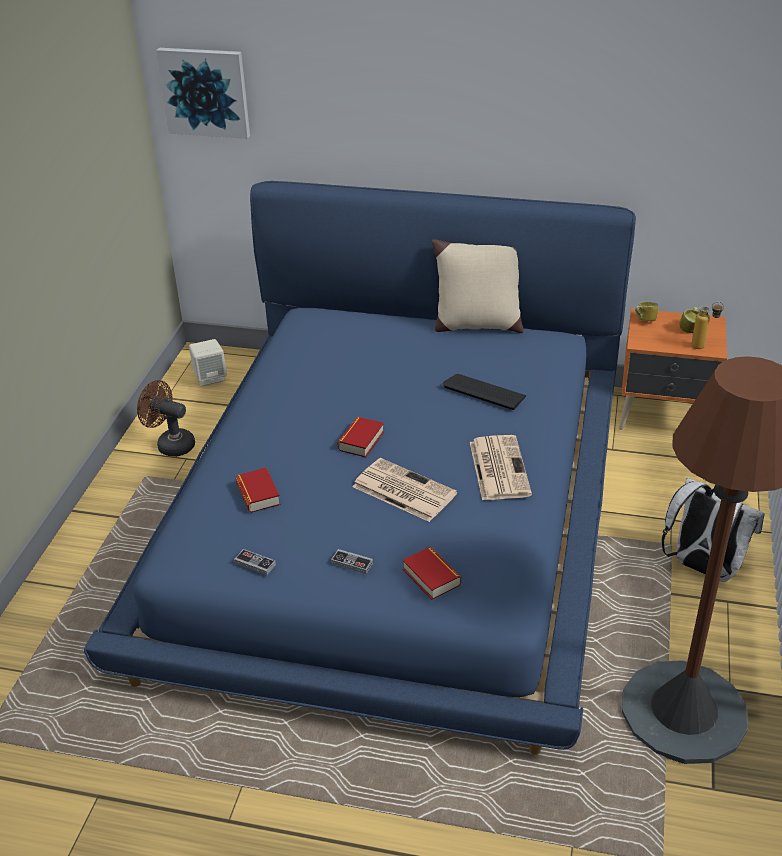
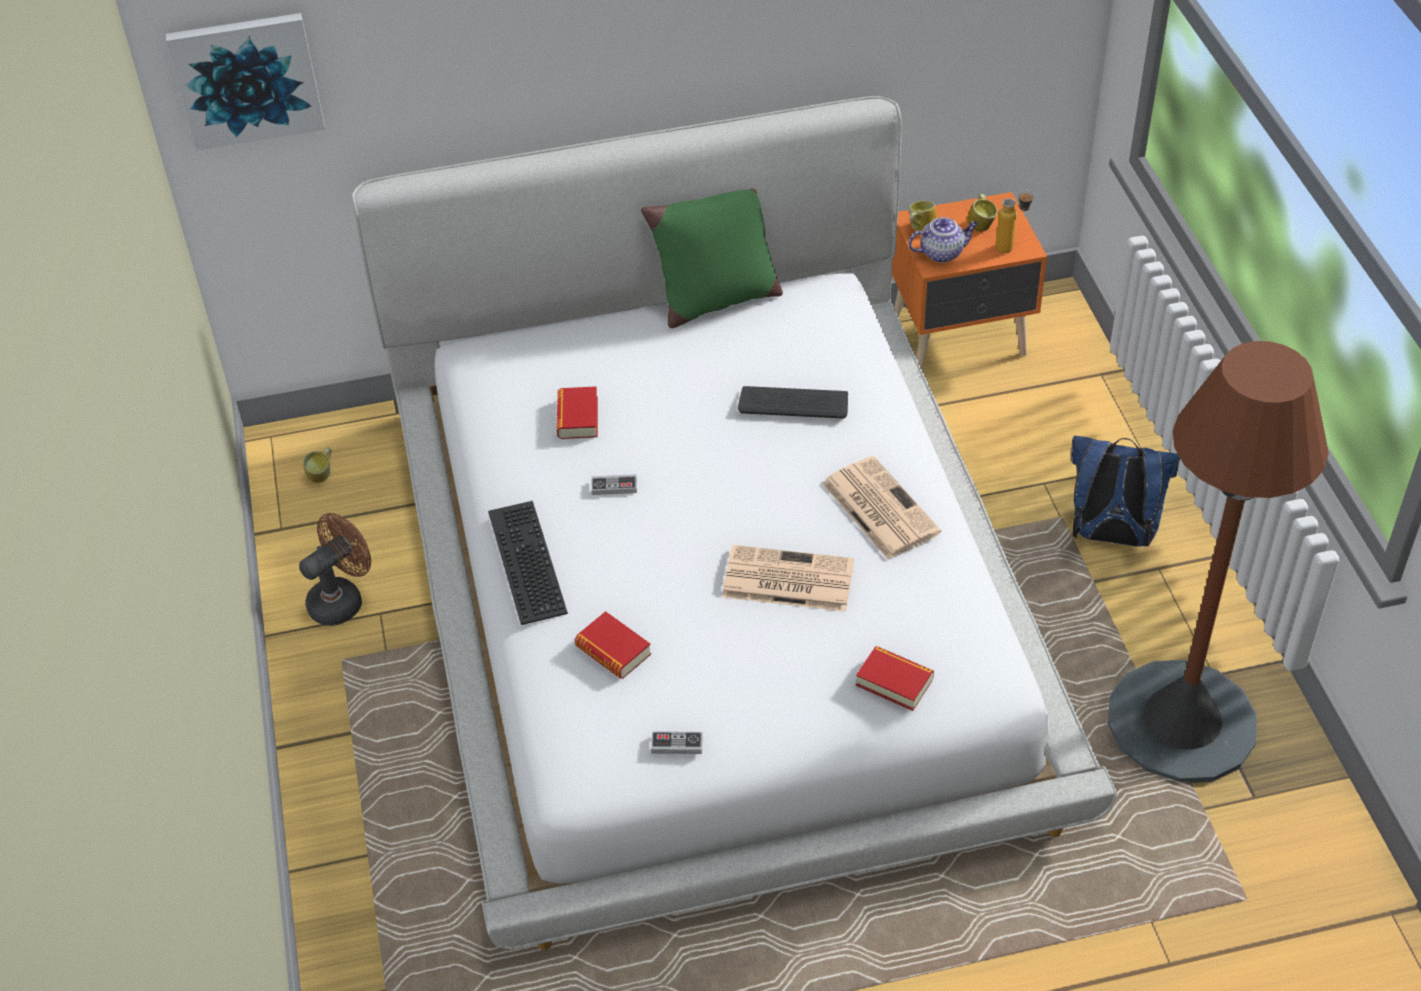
camera: 25 degrees left, 10 degrees up
blue bed [84,181,636,755] -> white bed [351,96,1117,950]
brown fan [137,380,195,457] -> brown fan turned 135 degrees clockwise [299,513,371,626]
beige speaker [189,339,227,386] -> mug [303,447,332,483]
game controller [331,549,373,574] -> game controller moved to [591,474,637,495]
book [337,417,384,457] -> book moved to [557,386,598,439]
beige pillow [432,239,523,333] -> green pillow [641,188,783,328]
white backpack [662,478,765,582] -> blue backpack [1071,435,1180,547]
none -> keyboard [488,501,568,625]
none -> teapot [908,217,978,263]

